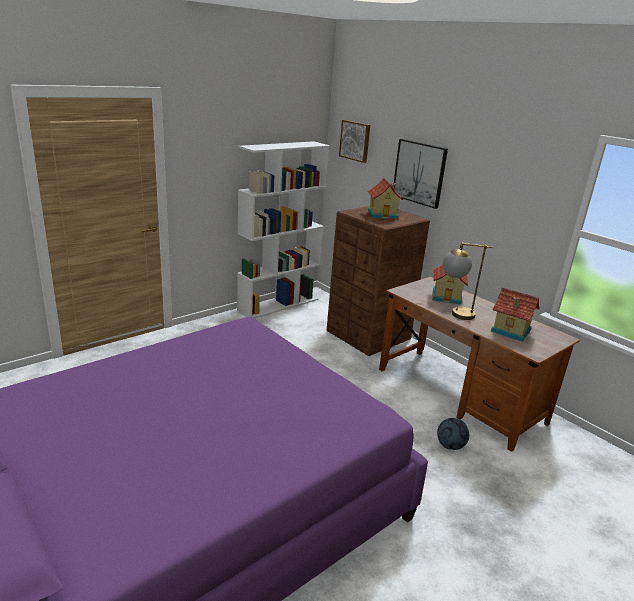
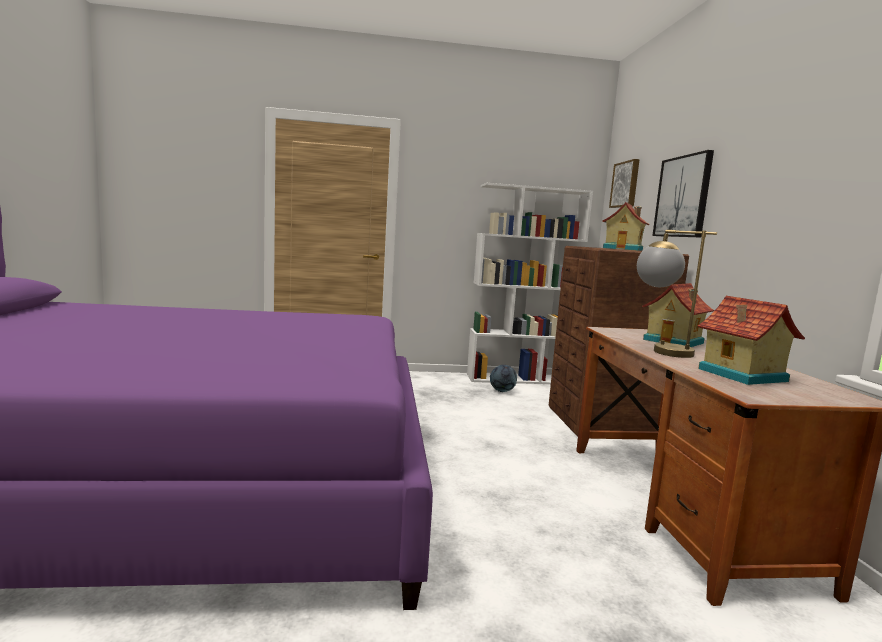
camera: 35 degrees right, 15 degrees down
football [437,418,469,450] -> football moved to [490,365,517,392]

